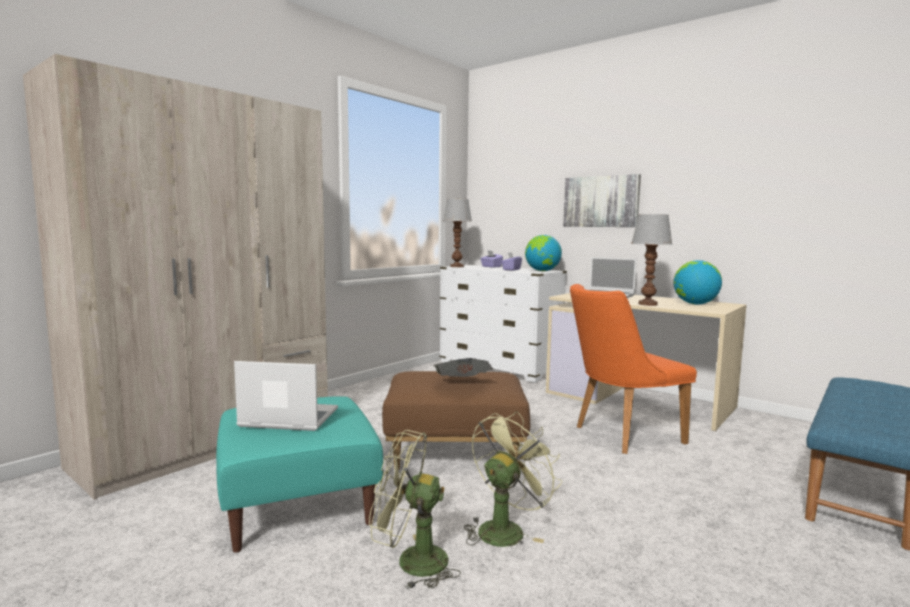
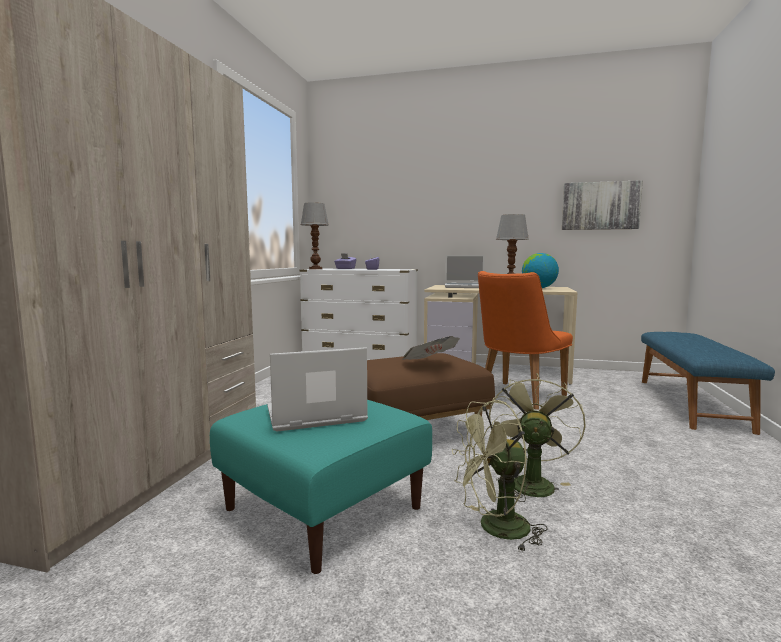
camera: 25 degrees left, 0 degrees up
globe [525,235,562,271] -> none
picture [563,174,641,227] -> picture moved to [562,180,643,230]

